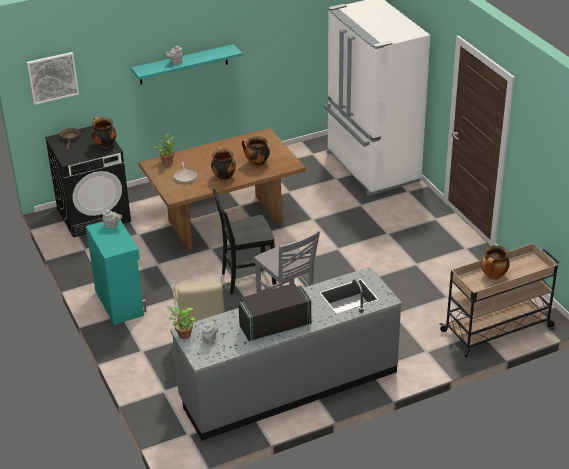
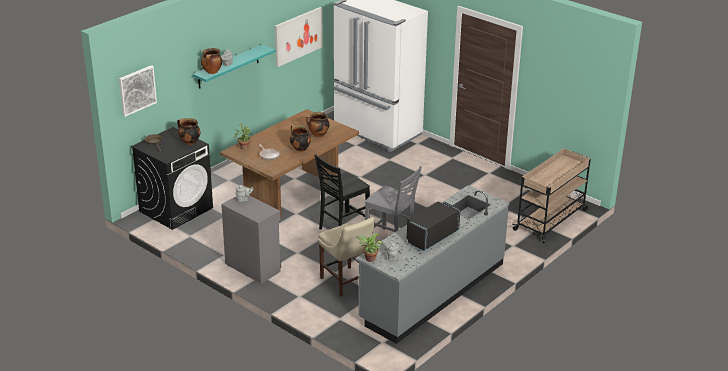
camera: 25 degrees left, 5 degrees down
turquoise cabinet [86,220,146,325] -> grey cabinet [221,196,281,284]
cooking pot [481,245,510,280] -> cooking pot moved to [201,48,222,74]
none -> picture [275,7,323,67]

